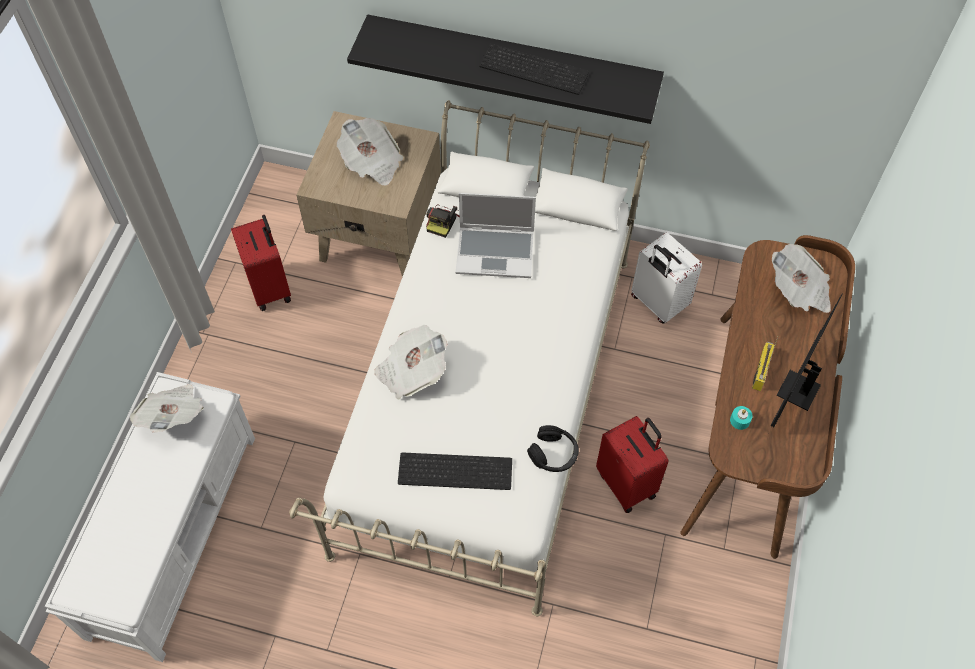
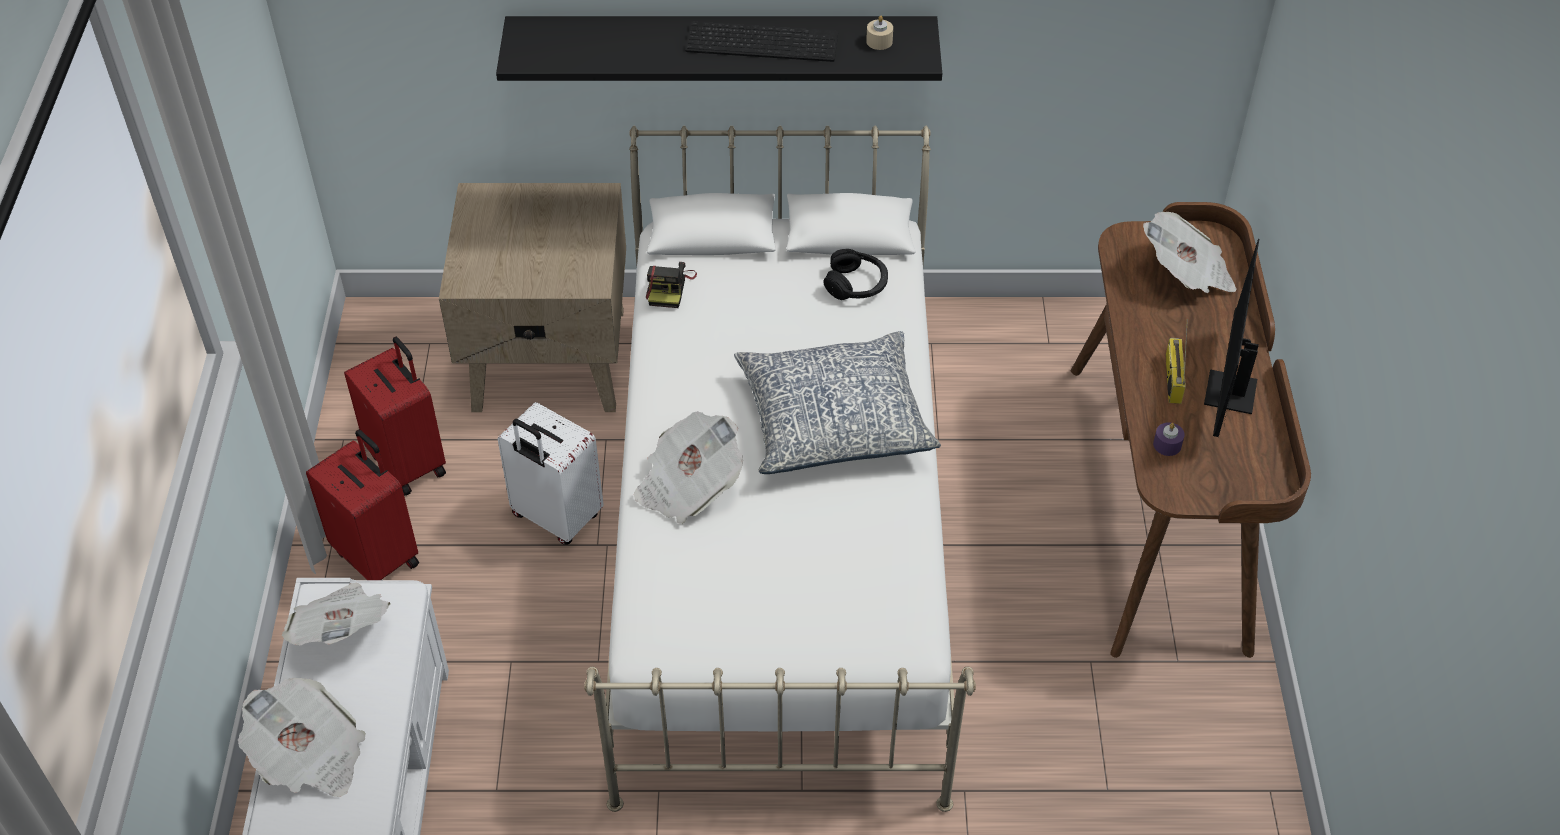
camera: 15 degrees left, 10 degrees down
newspaper [337,118,404,186] -> newspaper moved to [238,678,366,797]
keyboard [398,452,512,490] -> none
laptop [456,193,536,278] -> none
black headphones [527,425,579,472] -> black headphones moved to [823,249,888,300]
red suitcase [596,416,669,513] -> red suitcase moved to [306,430,419,580]
white suitcase [631,232,702,324] -> white suitcase moved to [498,402,604,545]
turquoise candle [730,406,753,430] -> purple candle [1153,422,1185,456]
none -> pillow [734,331,941,474]
none -> beige candle [866,16,893,50]

